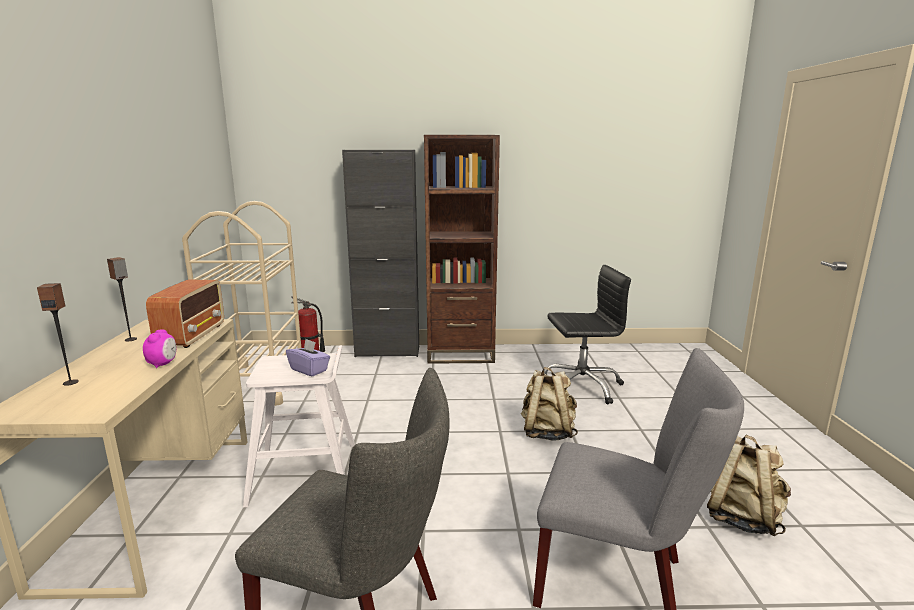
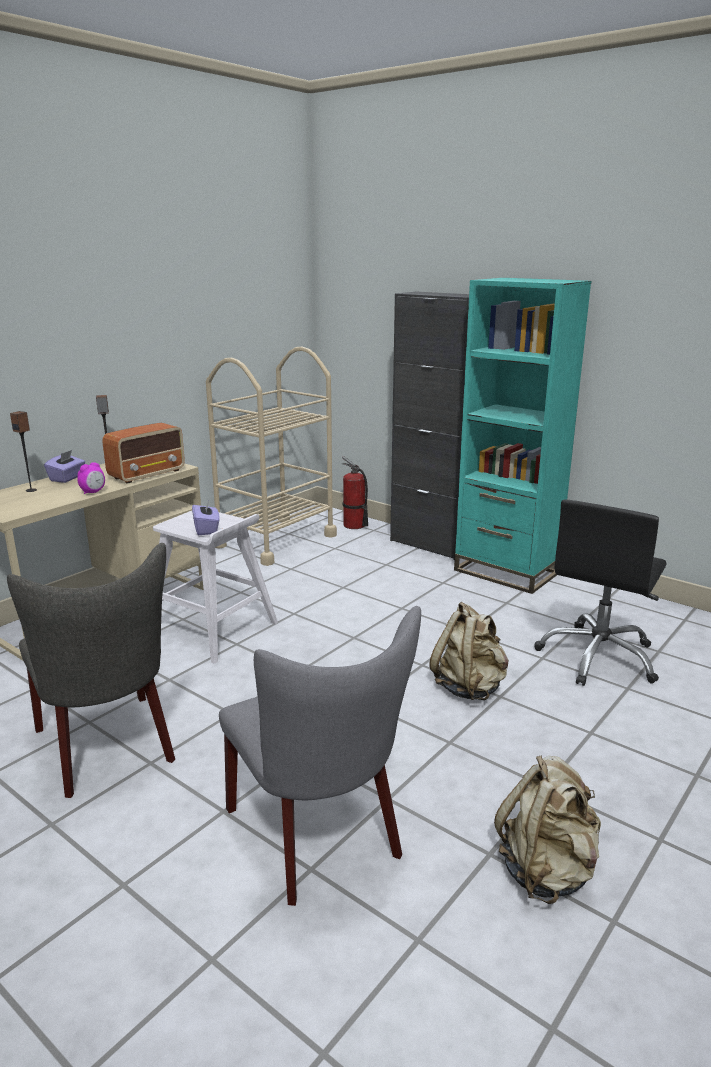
camera: 40 degrees right, 5 degrees up
brown bookcase [424,135,500,364] -> turquoise bookcase [454,278,592,594]
black office chair [544,265,631,405] -> black office chair turned 90 degrees clockwise [534,499,667,686]
none -> purple tissue box [44,450,85,483]

